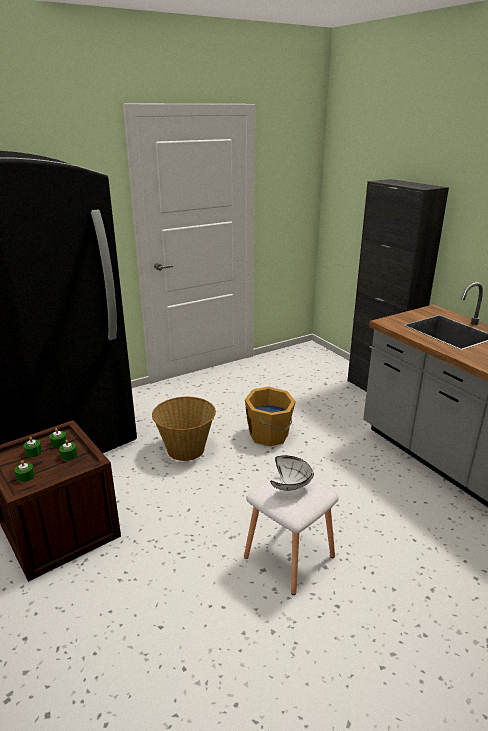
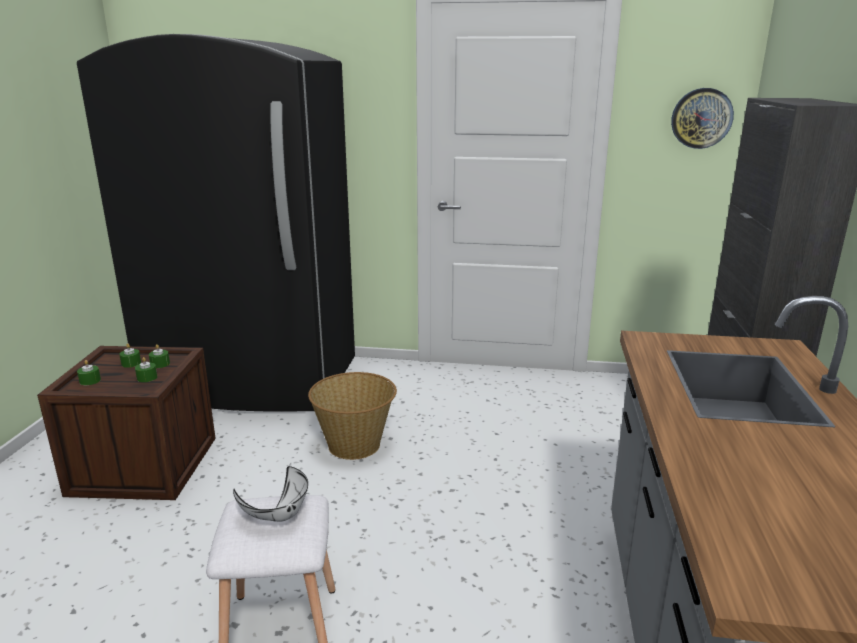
camera: 40 degrees right, 5 degrees down
orange bucket [245,386,296,446] -> none
none -> wall clock [671,88,734,149]

